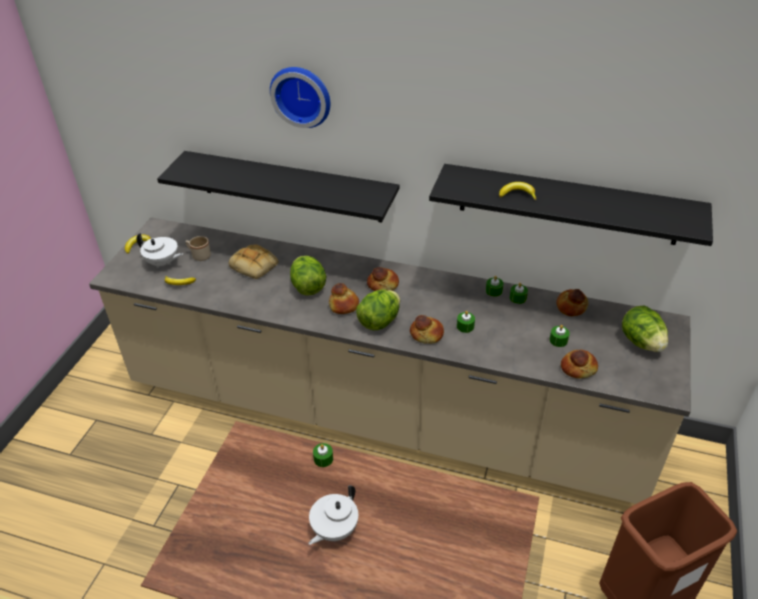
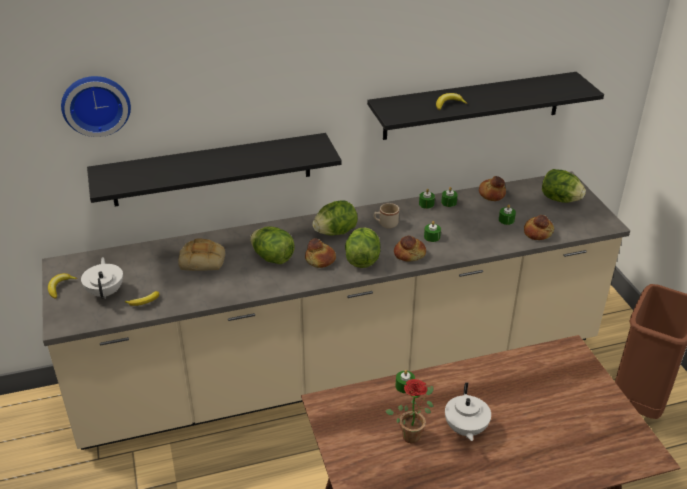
camera: 35 degrees left, 5 degrees down
white teapot [137,233,183,268] -> white teapot turned 90 degrees counterclockwise [81,257,123,299]
beige mug [186,236,211,261] -> beige mug moved to [374,203,399,228]
wall clock [270,67,330,128] -> wall clock moved to [61,76,131,137]
bread [367,267,399,291] -> lettuce [312,200,358,235]
none -> potted plant [385,379,434,443]

